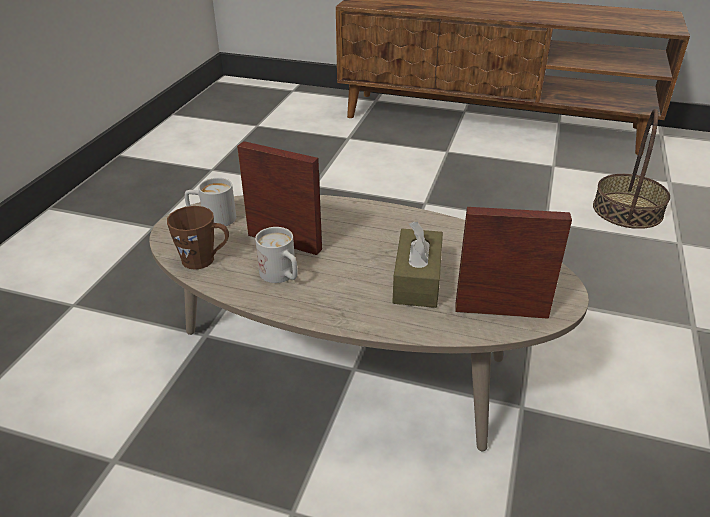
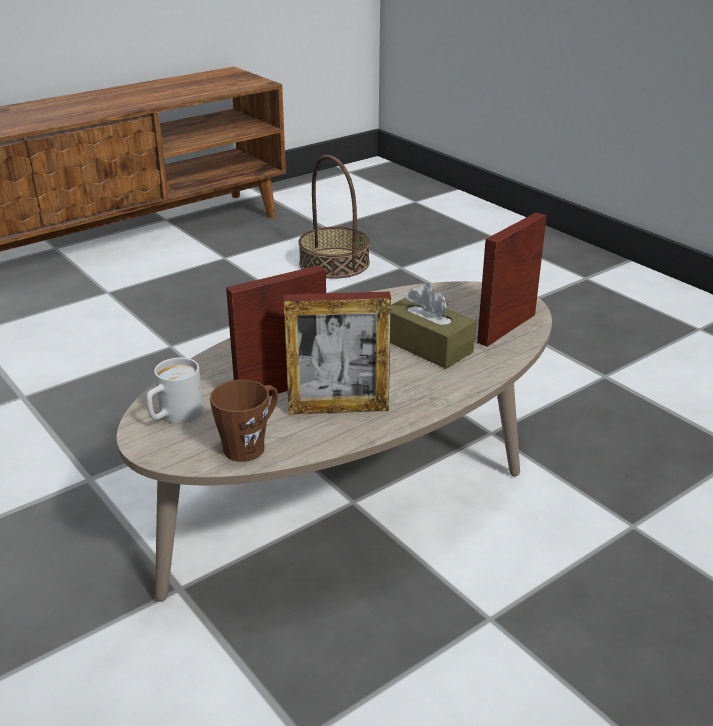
camera: 55 degrees left, 5 degrees down
white mug [255,227,298,283] -> picture frame [283,292,391,414]

